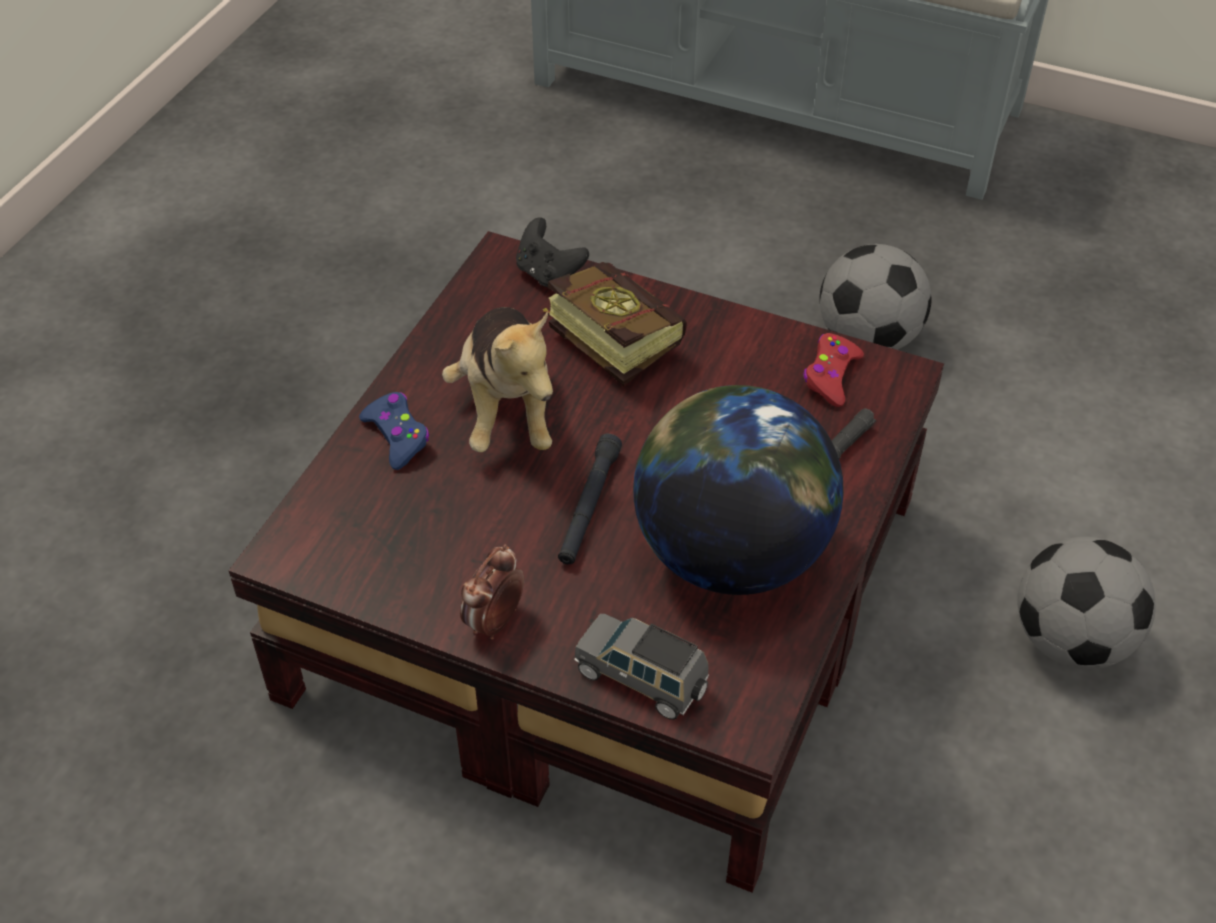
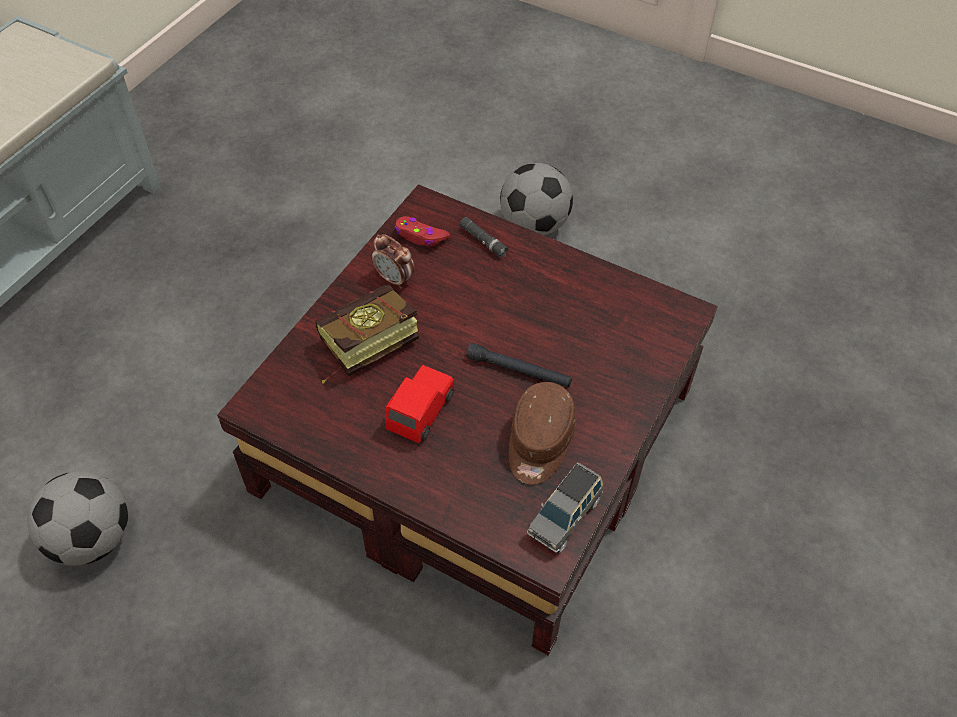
camera: 85 degrees left, 5 degrees up
blue game controller [359,392,429,470] -> none
plush toy [442,307,553,452] -> red toy car [385,365,454,443]
alarm clock [460,544,524,640] -> alarm clock moved to [371,234,415,289]
black game controller [516,218,589,287] -> none
grey toy car [574,614,709,720] -> grey toy car moved to [527,462,603,554]
globe [633,385,844,595] -> none
football [820,244,932,350] -> football moved to [27,471,128,566]
none -> brown cap [509,382,576,485]

